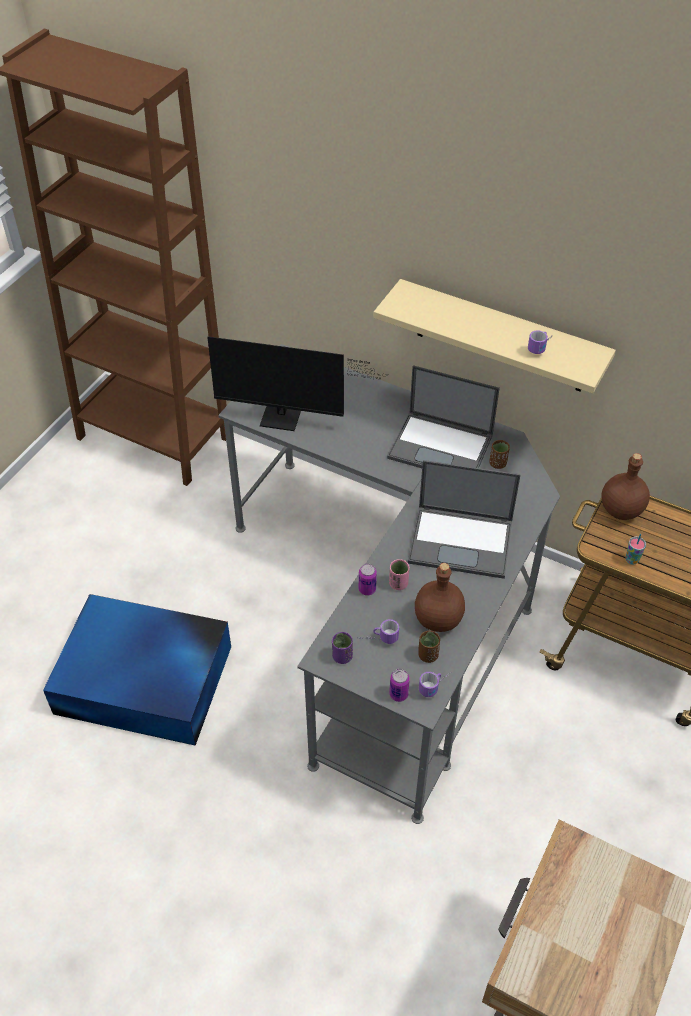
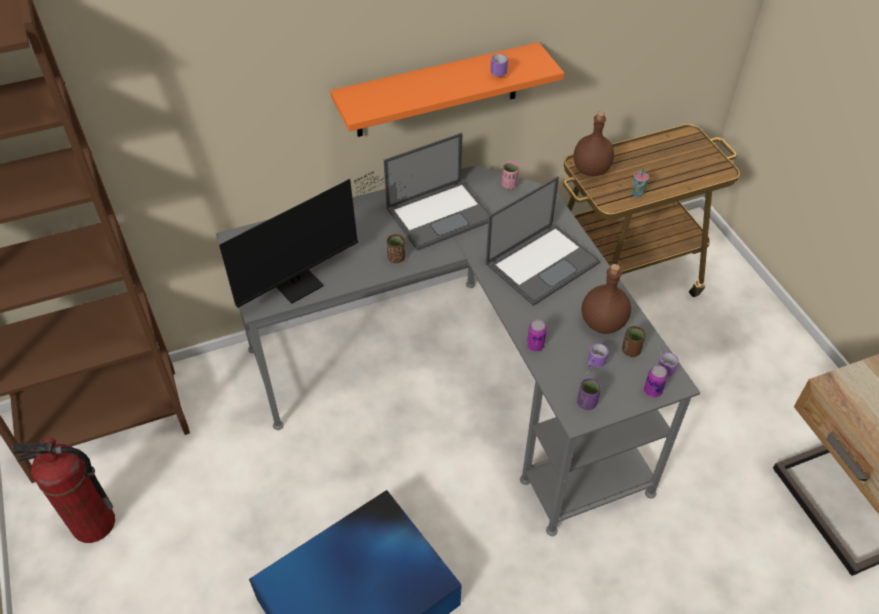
camera: 50 degrees left, 0 degrees up
beige shelf [374,279,616,393] -> orange shelf [330,42,564,137]
pink cup [389,559,410,590] -> pink cup moved to [502,162,519,189]
brown cup [489,440,510,469] -> brown cup moved to [387,234,405,263]
none -> fire extinguisher [11,438,115,543]

